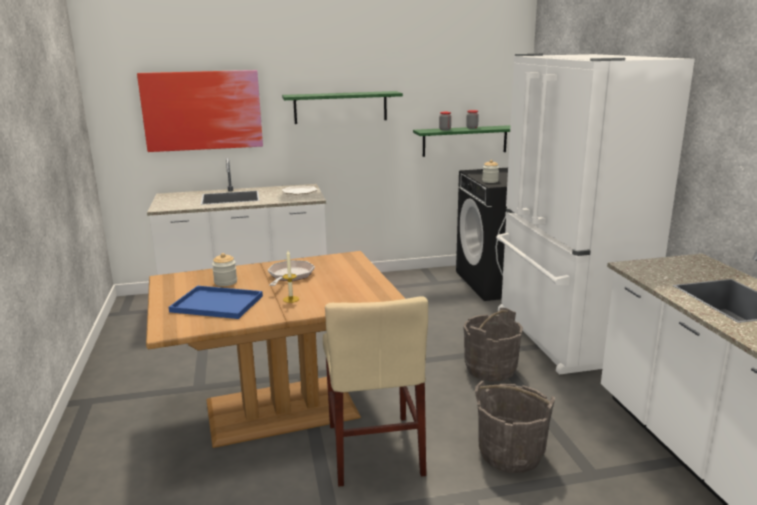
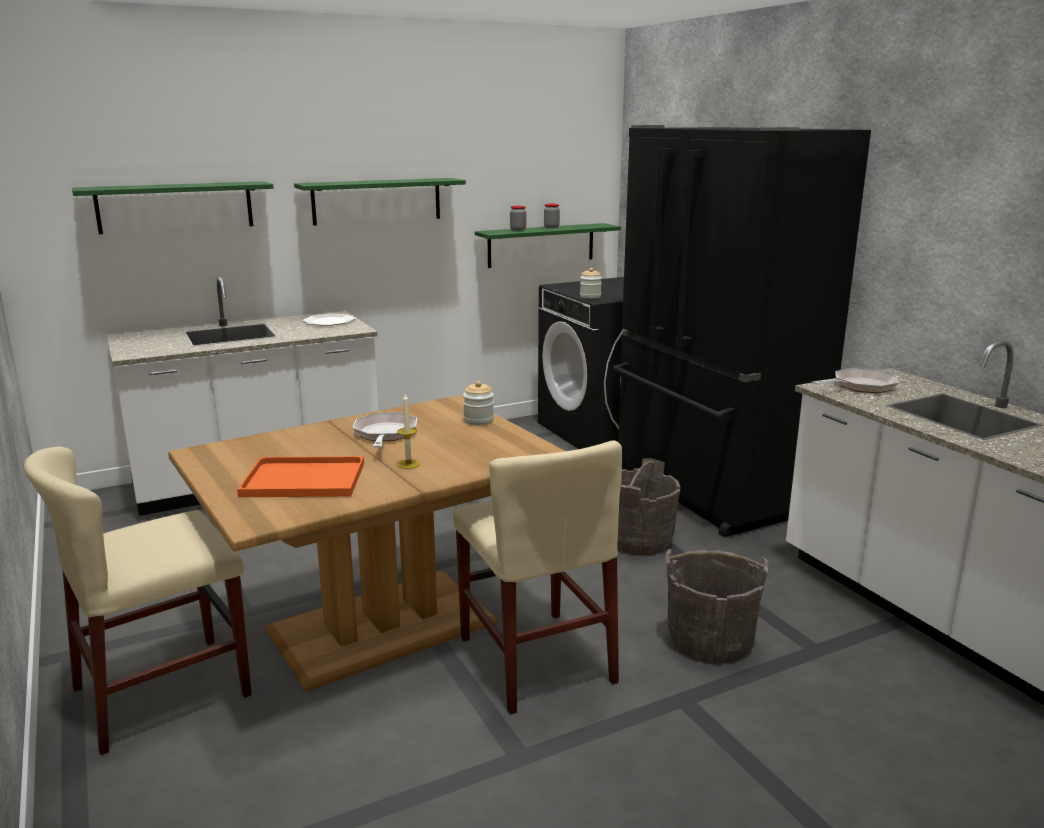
camera: 15 degrees left, 0 degrees up
picture [137,70,263,152] -> green shelf [72,181,273,234]
blue tray [169,286,263,319] -> orange tray [237,456,364,497]
jar [212,253,237,286] -> jar moved to [463,381,494,425]
white fridge [496,53,695,375] -> black fridge [613,125,871,537]
none -> beige chair [24,446,252,755]
none -> frying pan [812,368,899,393]

